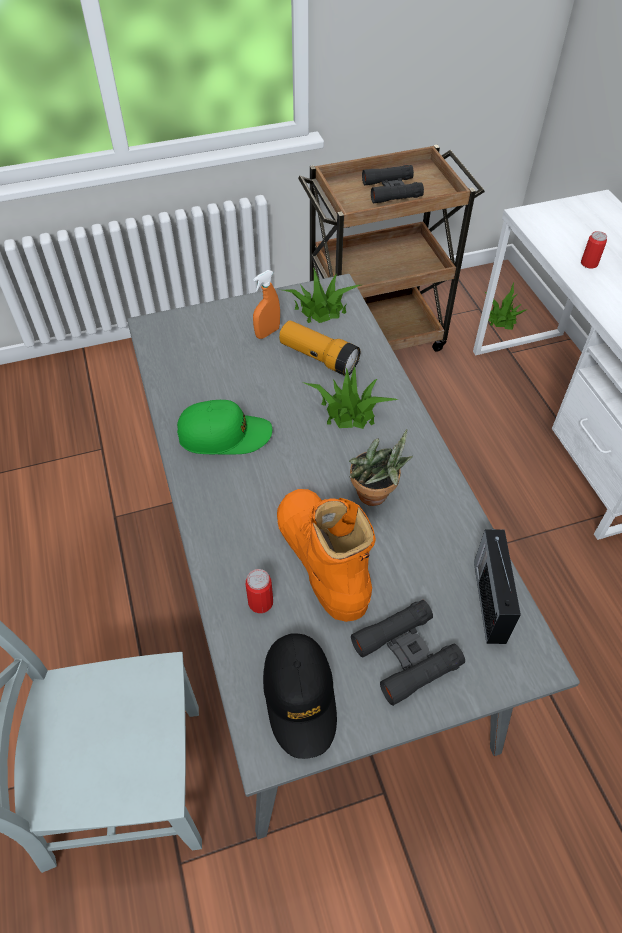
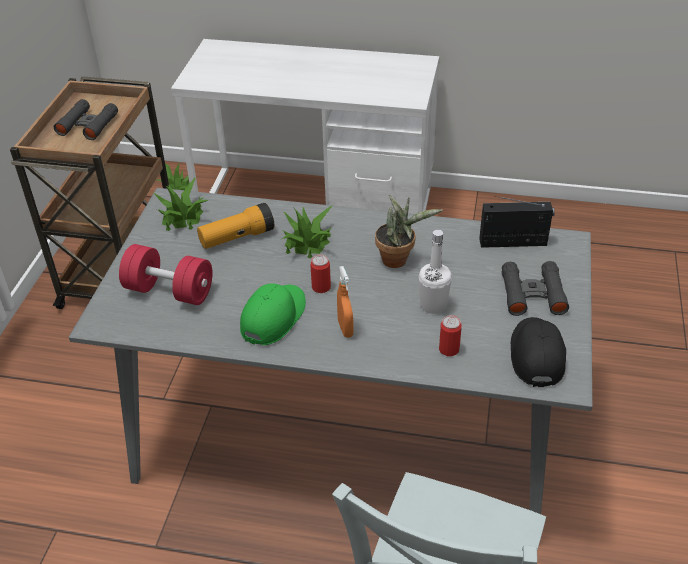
camera: 60 degrees left, 10 degrees down
orange spray bottle [253,270,280,339] -> orange spray bottle moved to [337,266,354,338]
black cap [263,634,337,759] -> black cap turned 105 degrees counterclockwise [511,317,566,387]
orange boot [277,489,376,622] -> white bottle [419,230,452,314]
radio [474,529,521,644] -> radio turned 150 degrees clockwise [479,196,555,248]
can [581,231,607,269] -> can moved to [310,254,331,293]
none -> red dumbbell [119,244,212,305]

